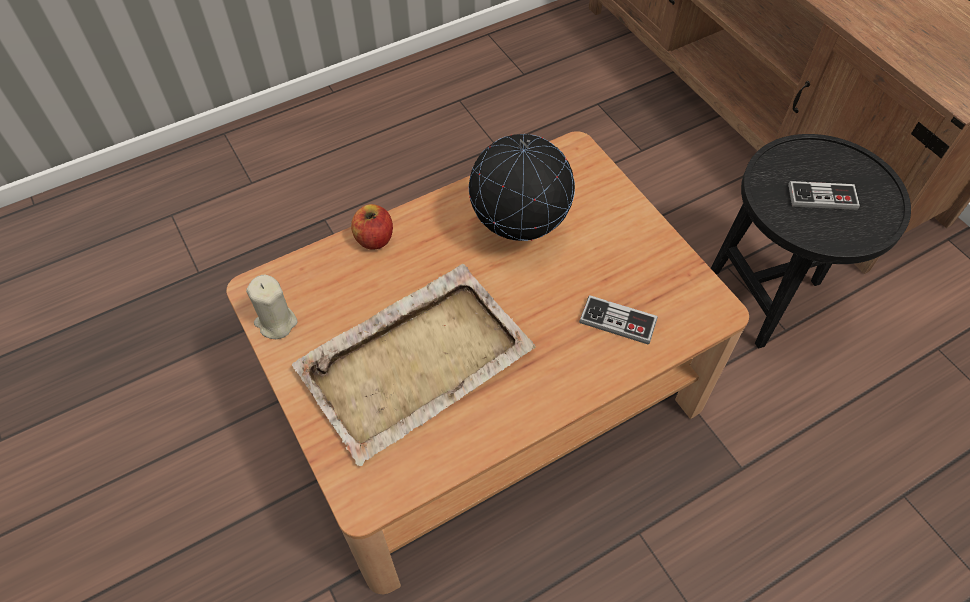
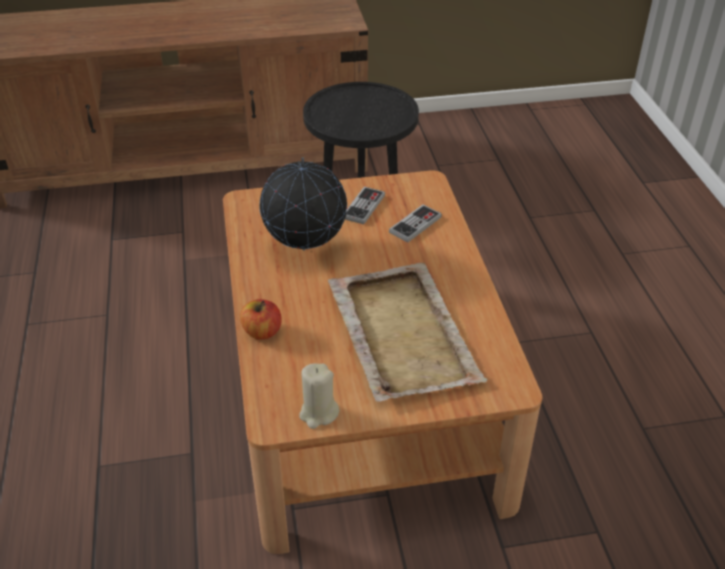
camera: 70 degrees left, 15 degrees down
game controller [788,181,860,210] -> game controller moved to [345,187,385,224]

